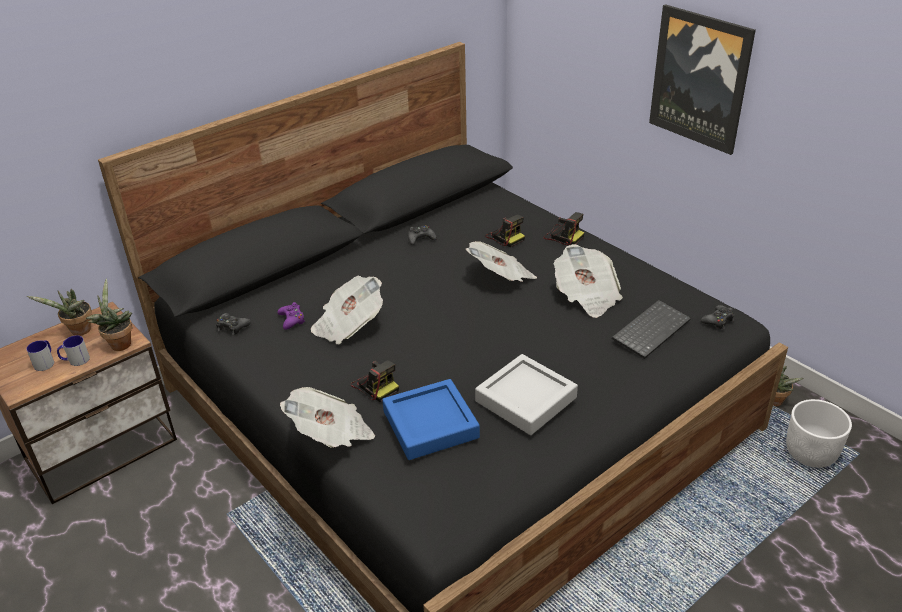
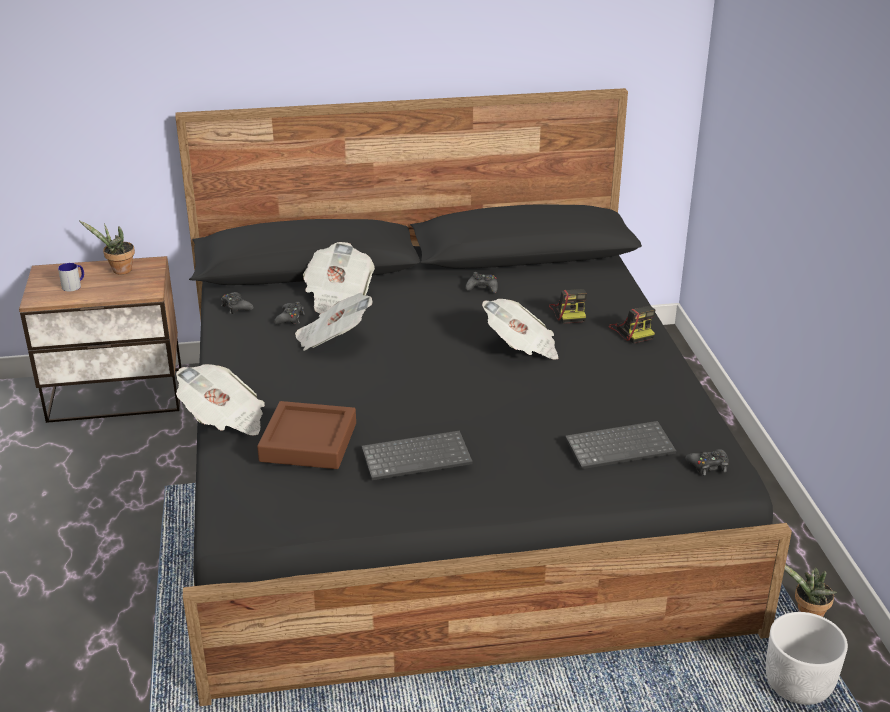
camera: 30 degrees right, 5 degrees down
mug [57,335,90,366] -> none
potted plant [86,278,132,351] -> none
purple game controller [277,302,306,330] -> black game controller [274,302,305,325]
camera [351,360,399,402] -> none
blue tray [382,379,480,460] -> brown tray [257,401,356,469]
grey tray [475,354,578,435] -> keyboard [362,430,473,480]
newspaper [554,244,623,318] -> newspaper moved to [303,242,375,314]
picture [649,4,756,155] -> none

